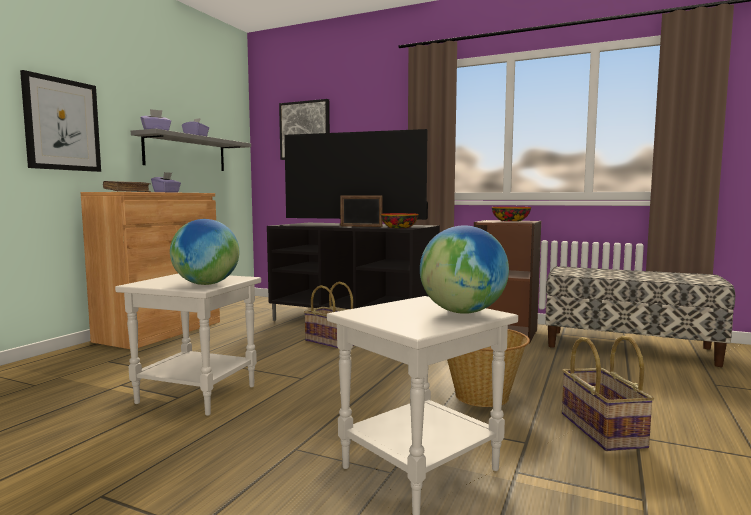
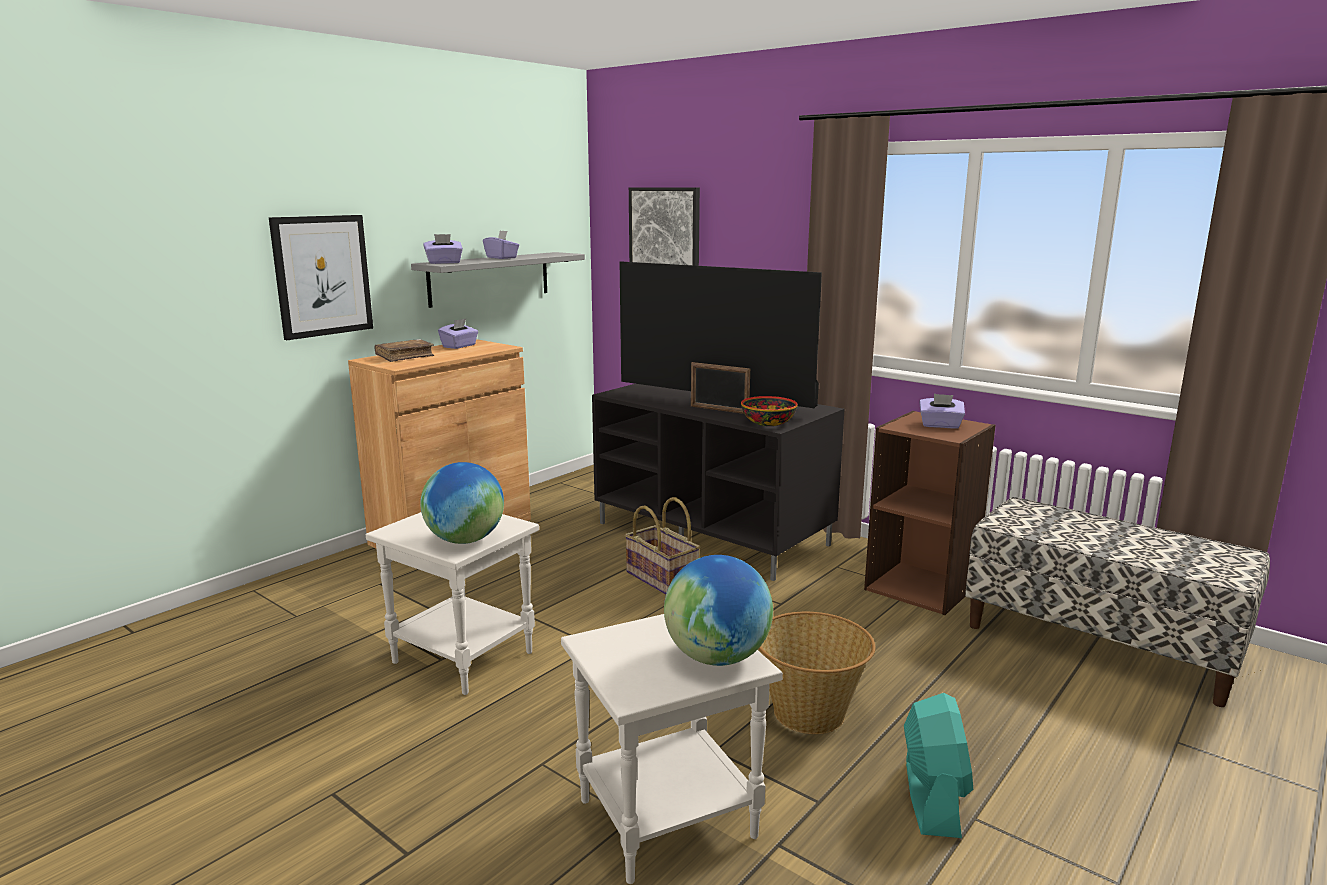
camera: 15 degrees right, 10 degrees up
bowl [492,207,531,222] -> purple tissue box [919,394,965,429]
basket [562,336,654,451] -> turquoise fan [904,693,973,838]

